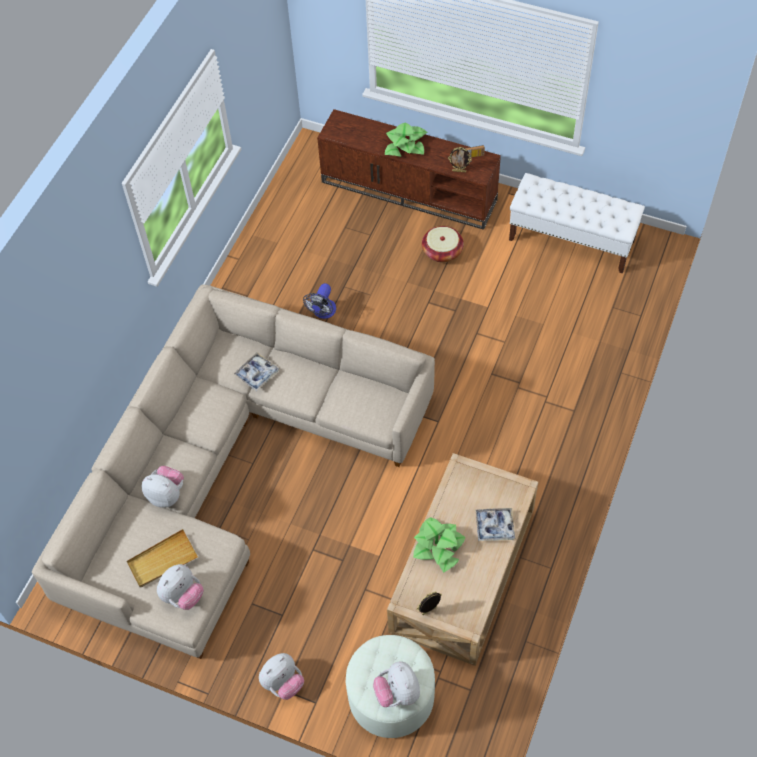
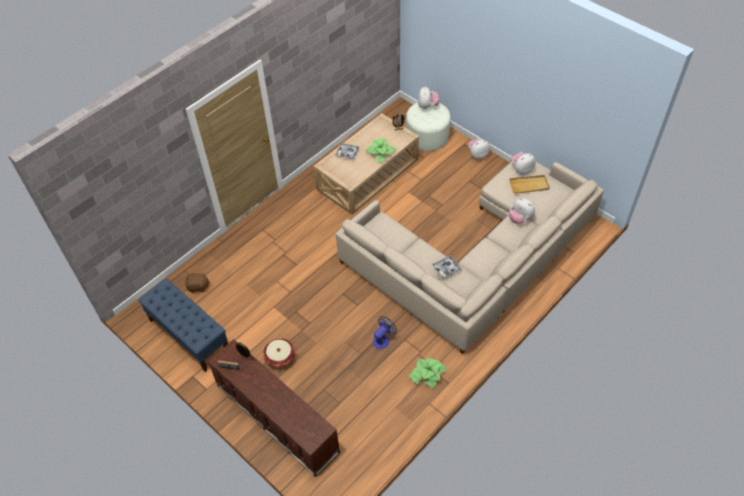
camera: 160 degrees left, 5 degrees down
potted plant [385,123,427,157] -> potted plant moved to [408,357,447,389]
white bench [509,173,645,273] -> blue bench [138,278,228,372]
none -> brown plush toy [185,272,210,293]

